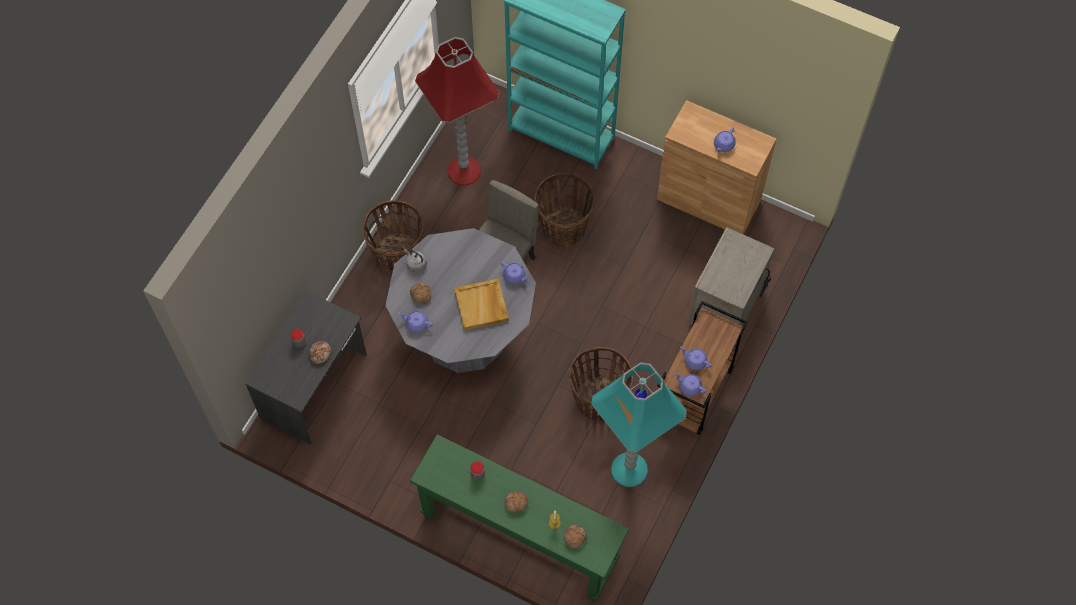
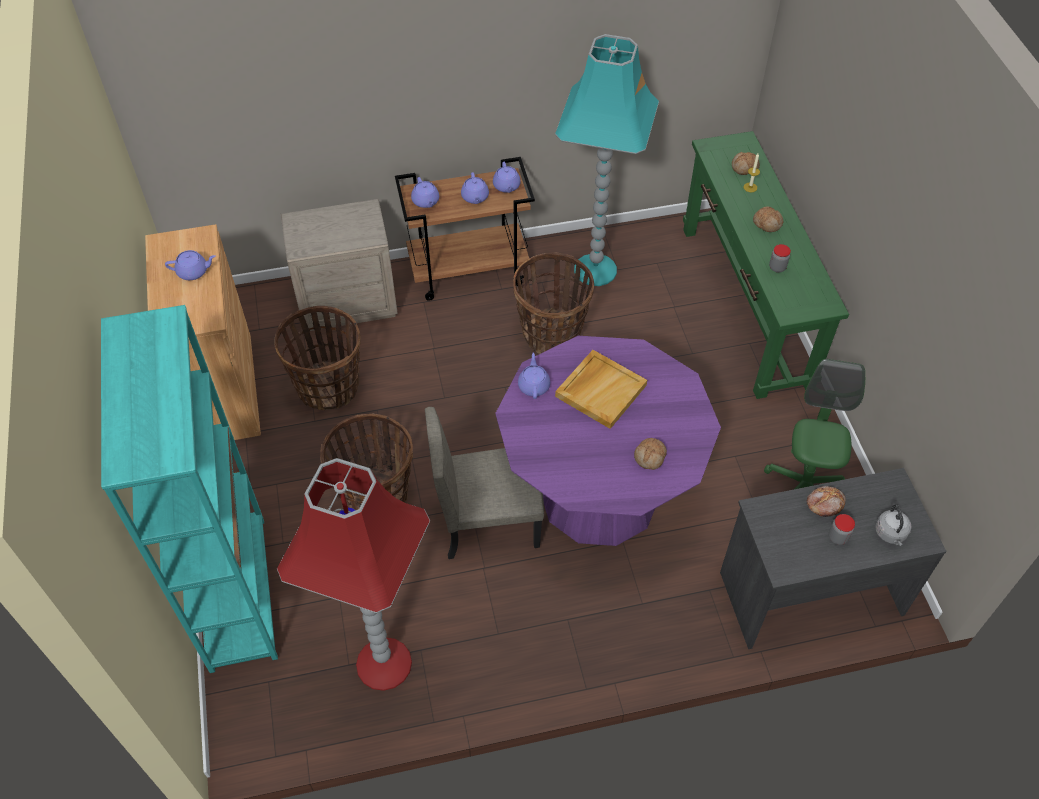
camera: 130 degrees left, 10 degrees down
basket [362,200,424,273] -> basket moved to [274,306,361,410]
grey dining table [385,228,536,373] -> purple dining table [495,336,721,546]
purple teapot [398,311,433,333] -> purple teapot moved to [411,177,439,208]
grey kettle [404,249,427,272] -> grey kettle moved to [875,504,911,546]
none -> green office chair [764,359,865,490]

